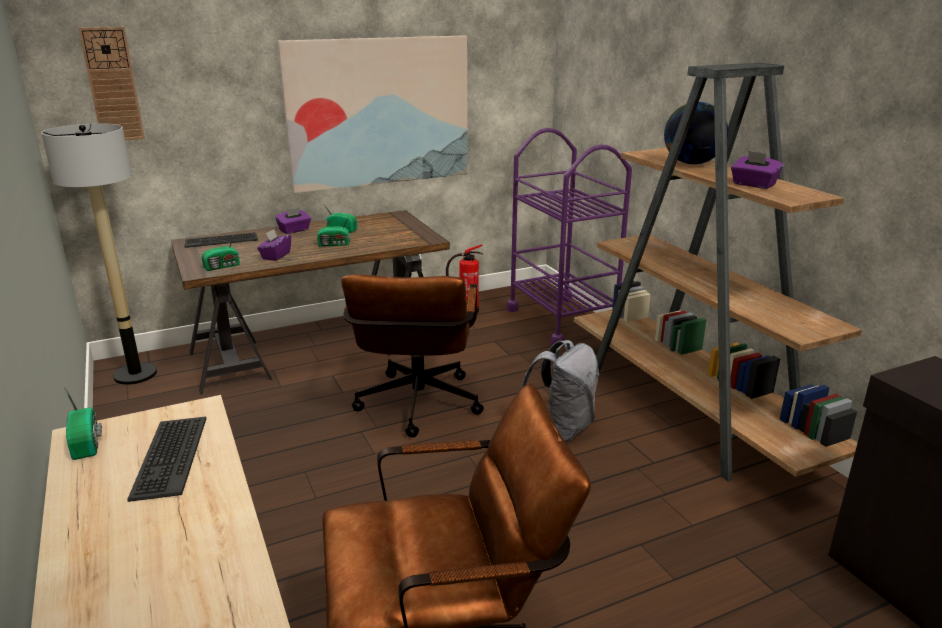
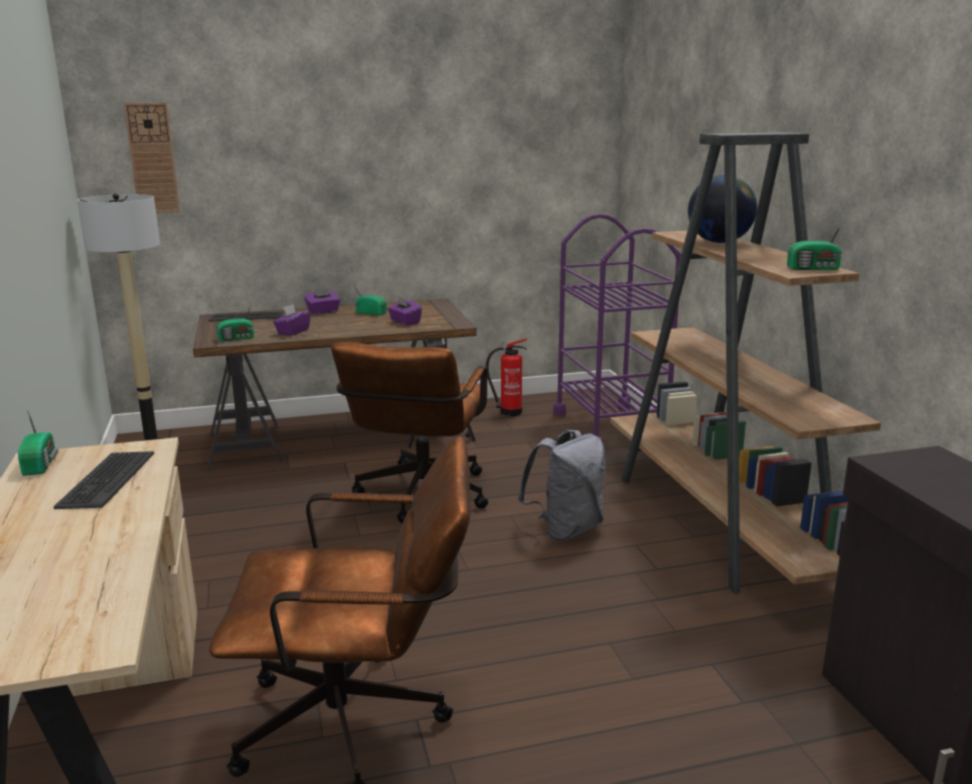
camera: 10 degrees right, 5 degrees down
picture [278,35,467,193] -> none
radio [317,213,350,247] -> radio moved to [787,219,844,270]
purple tissue box [731,151,783,189] -> purple tissue box moved to [388,297,422,325]

